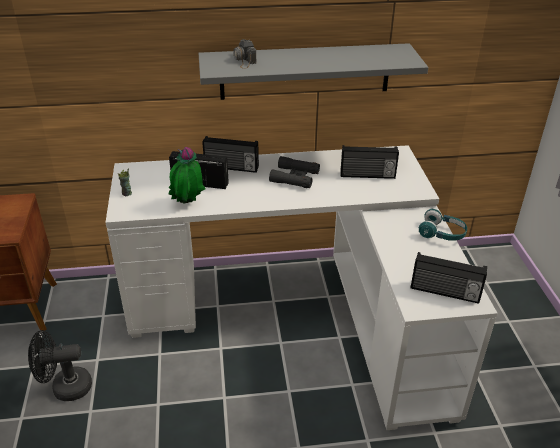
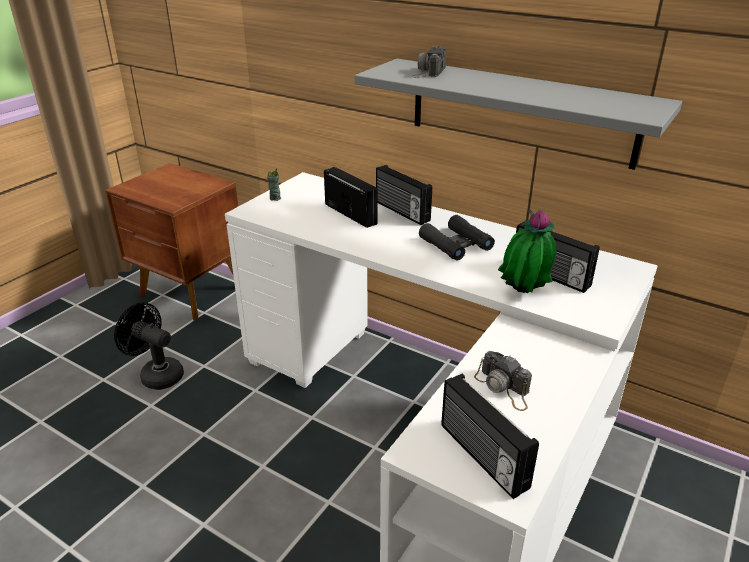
camera: 40 degrees right, 5 degrees down
potted plant [169,147,206,204] -> potted plant moved to [498,210,556,293]
turquoise headphones [419,209,467,241] -> none
none -> camera [474,351,532,411]

